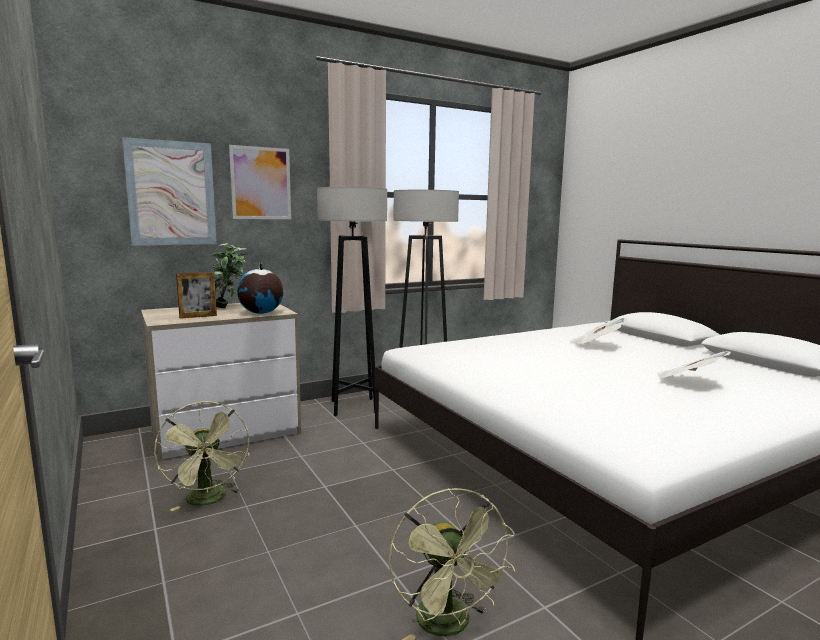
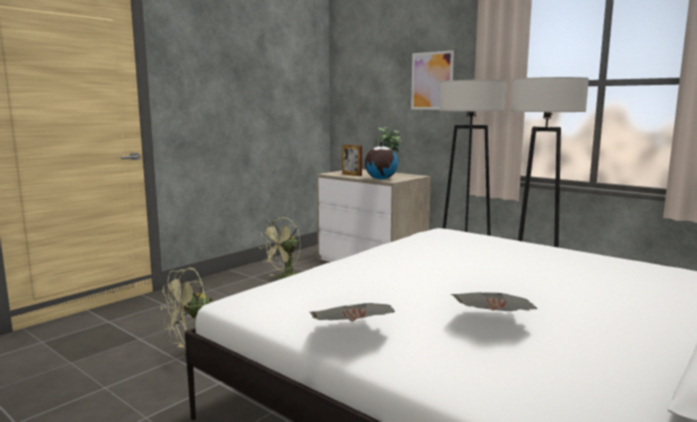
camera: 70 degrees right, 0 degrees up
picture [122,137,217,246] -> none
newspaper [570,318,627,345] -> newspaper moved to [310,303,395,321]

